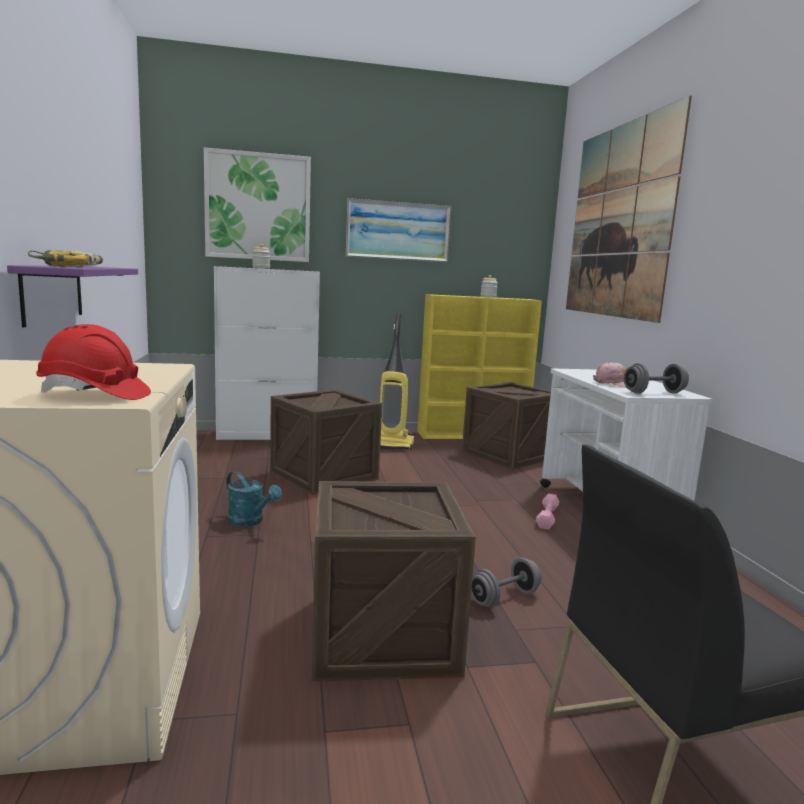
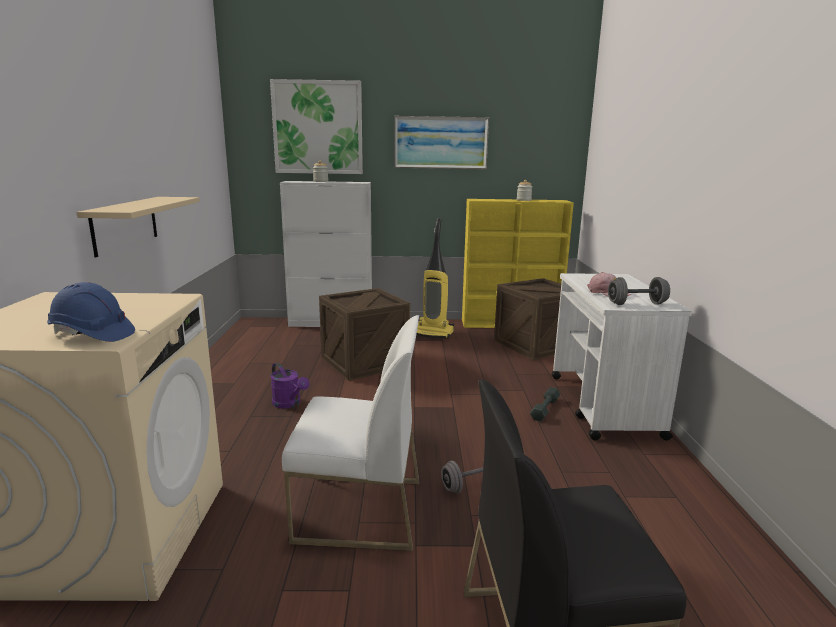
camera: 10 degrees right, 5 degrees up
purple shelf [7,265,138,327] -> beige shelf [76,197,200,257]
power drill [28,250,103,267] -> none
red hard hat [36,324,151,400] -> blue hard hat [47,282,135,342]
turquoise watering can [226,471,282,527] -> purple watering can [270,363,309,409]
crate [312,481,476,681] -> white chair [282,315,419,551]
pink dumbbell [536,494,559,530] -> grey dumbbell [530,387,560,422]
picture [566,96,692,323] -> none

